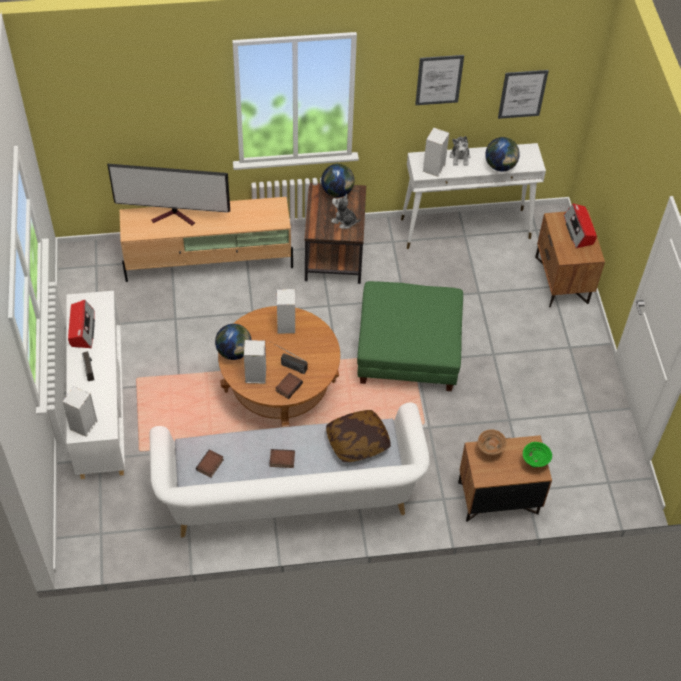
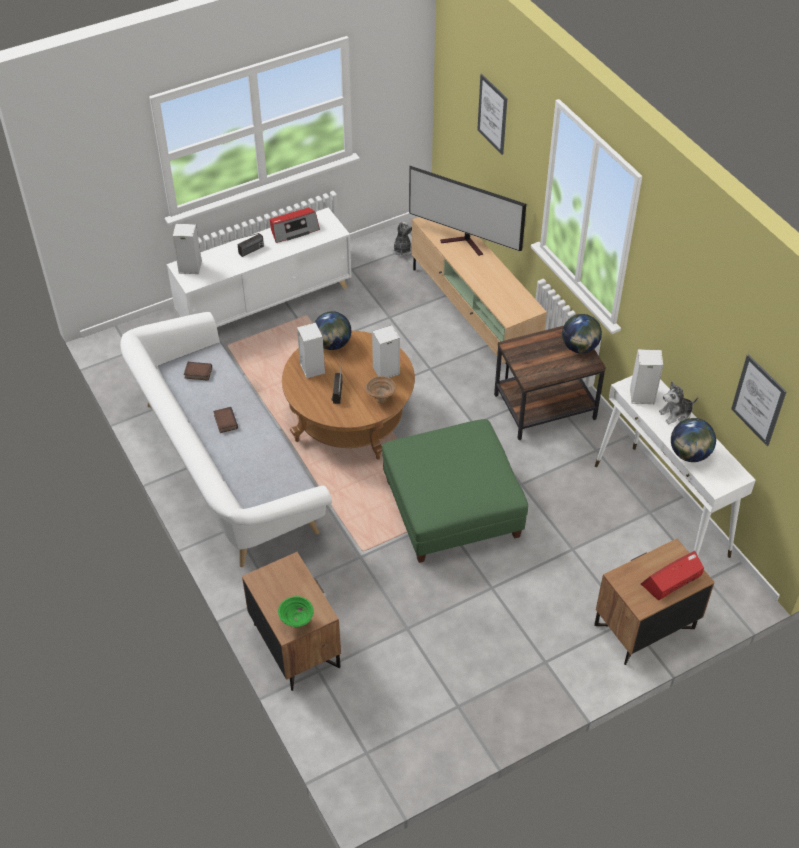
camera: 70 degrees right, 5 degrees down
television [107,164,230,225] -> television turned 45 degrees counterclockwise [409,165,526,256]
book [276,372,303,399] -> none
pillow [326,410,391,462] -> none
plush toy [331,194,361,229] -> plush toy moved to [392,222,412,256]
picture [415,55,464,105] -> picture moved to [477,74,507,155]
brown bowl [478,429,507,455] -> brown bowl moved to [365,376,396,403]

